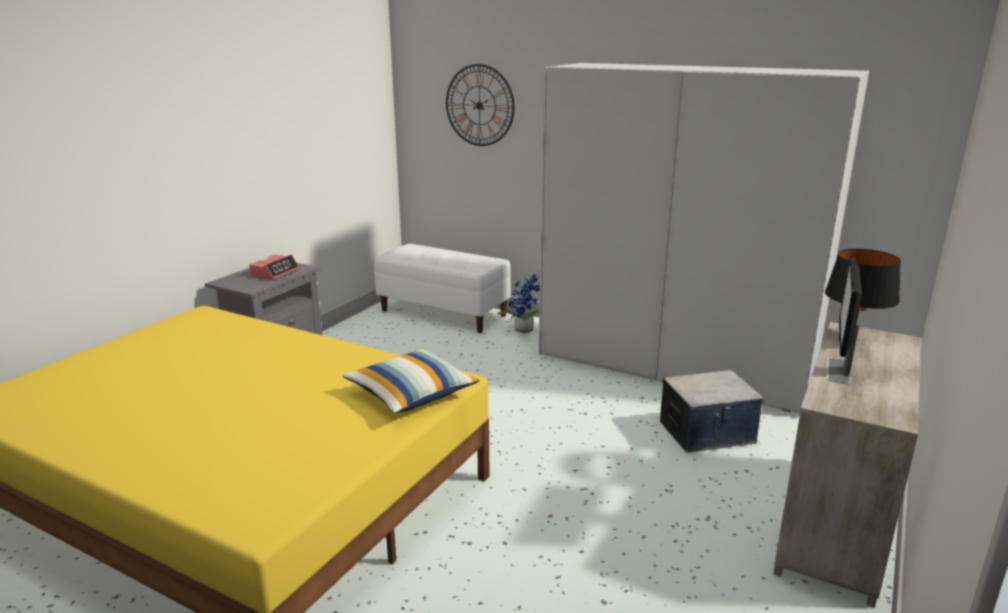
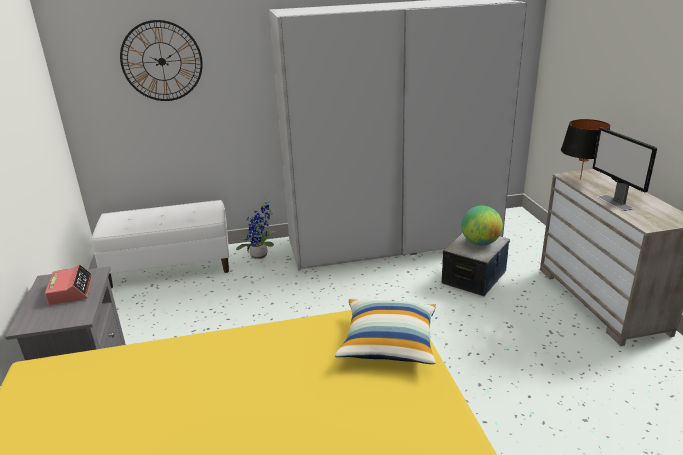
camera: 40 degrees left, 5 degrees up
none -> globe [461,206,503,246]

